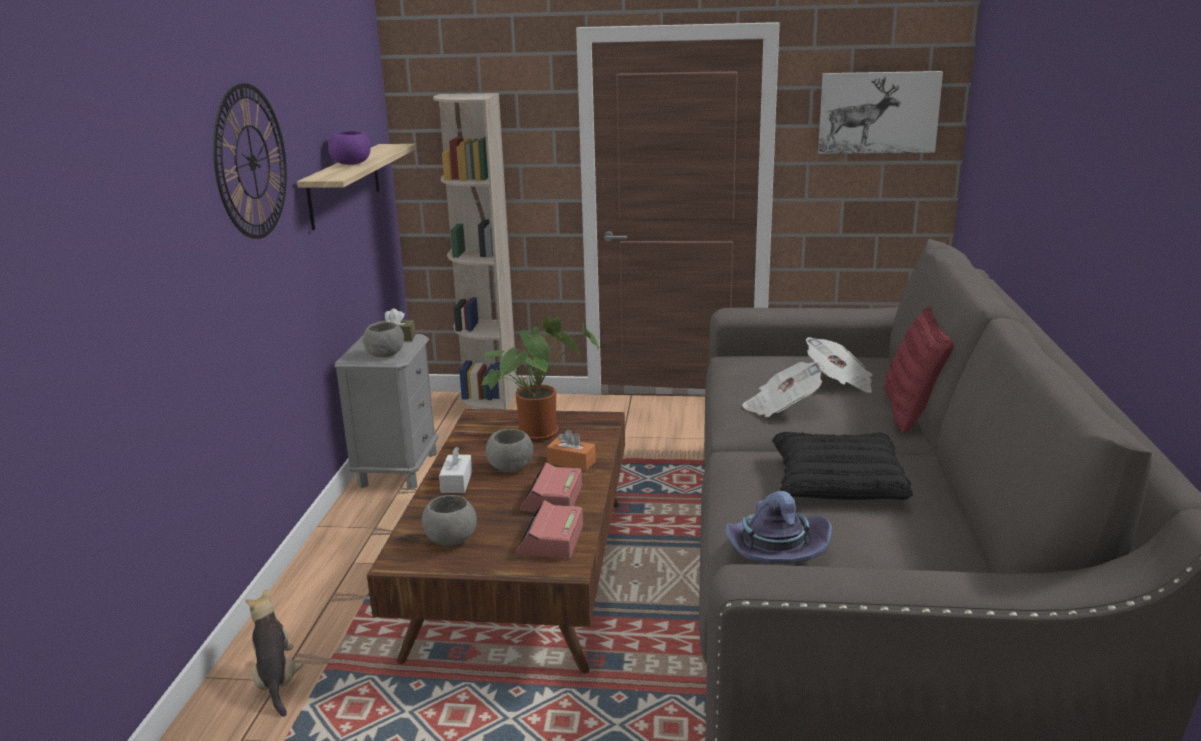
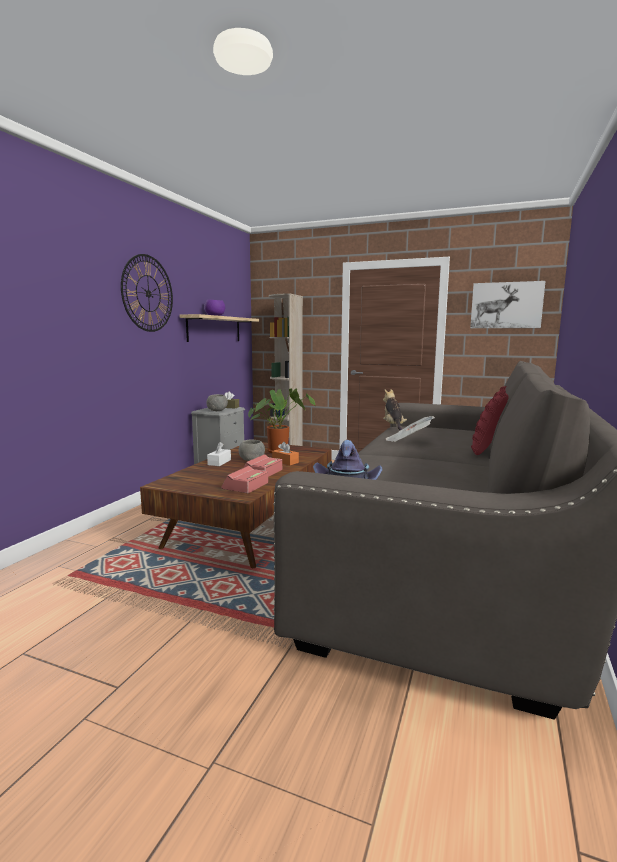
camera: 15 degrees right, 10 degrees down
plush toy [245,588,303,717] -> plush toy moved to [383,389,407,430]
grey bowl [422,495,477,546] -> none
black pillow [772,431,913,500] -> none
newspaper [806,337,872,393] -> none

